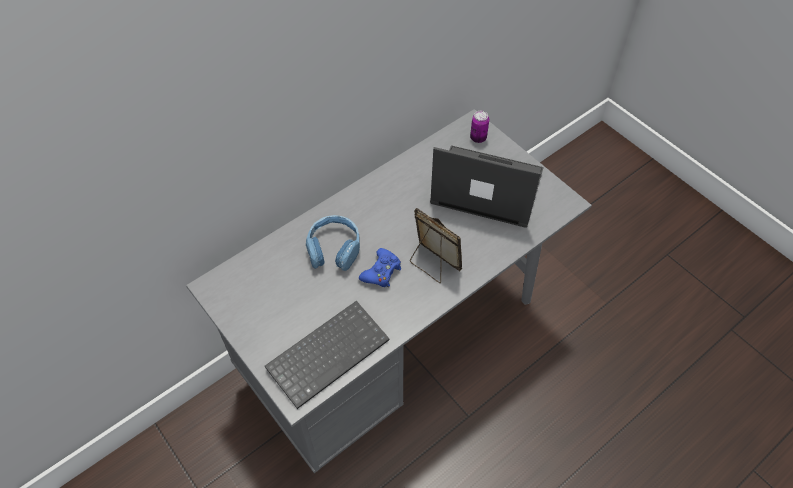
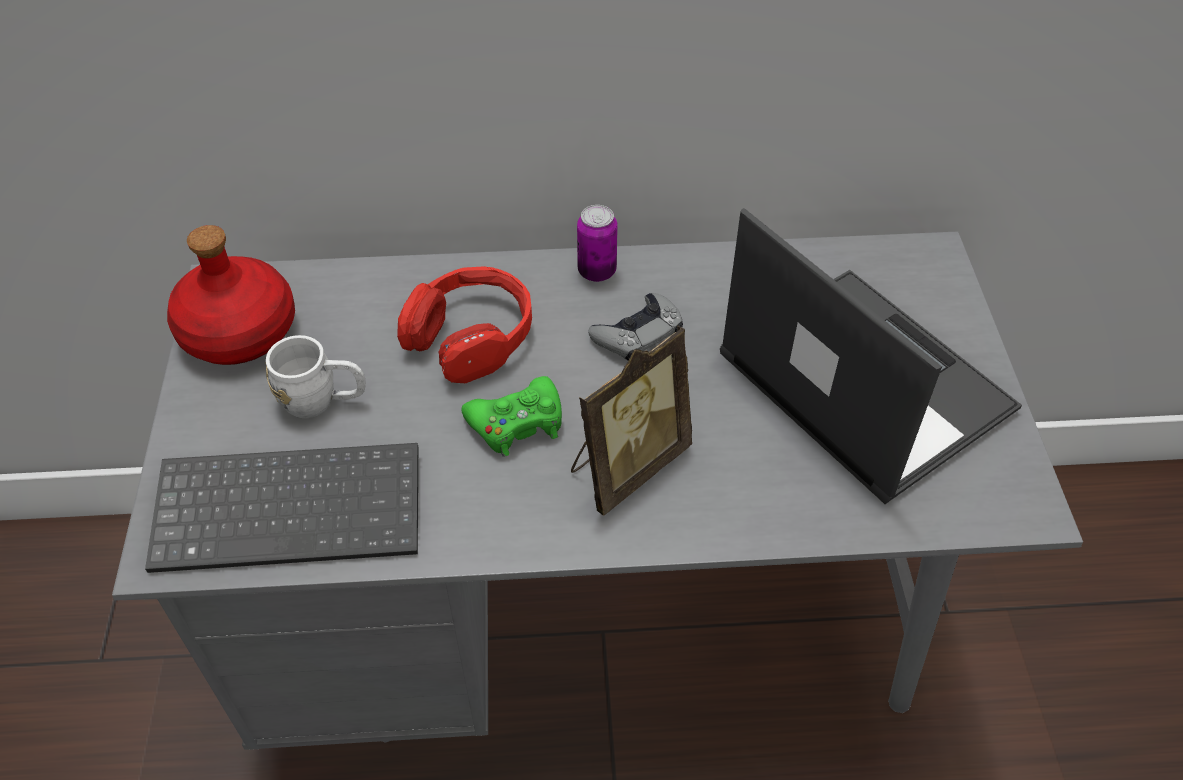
camera: 35 degrees right, 5 degrees down
blue headphones [306,215,360,271] -> red headphones [397,266,532,383]
blue game controller [359,248,401,287] -> green game controller [461,376,562,457]
picture frame [410,208,462,283] -> picture frame turned 60 degrees clockwise [571,325,692,516]
can [470,111,489,143] -> can moved to [577,205,618,282]
none -> red bottle [167,225,295,365]
none -> white mug [265,335,366,418]
none -> grey game controller [588,293,683,360]

